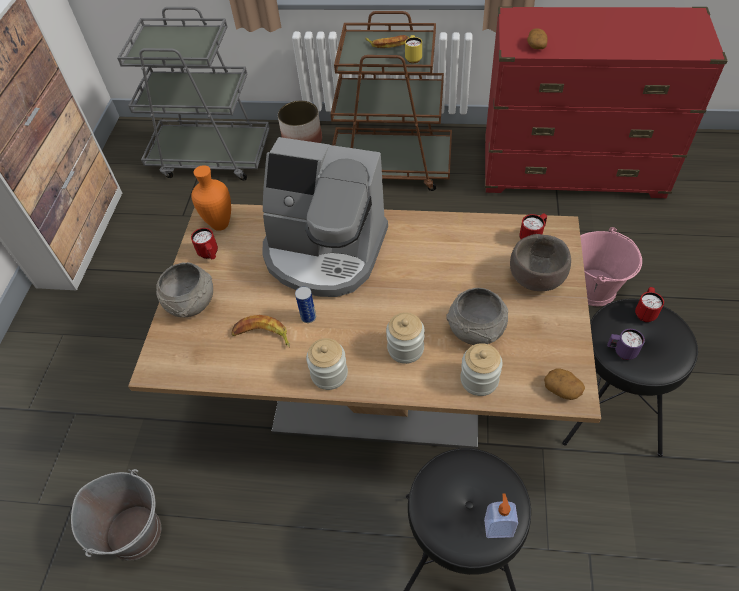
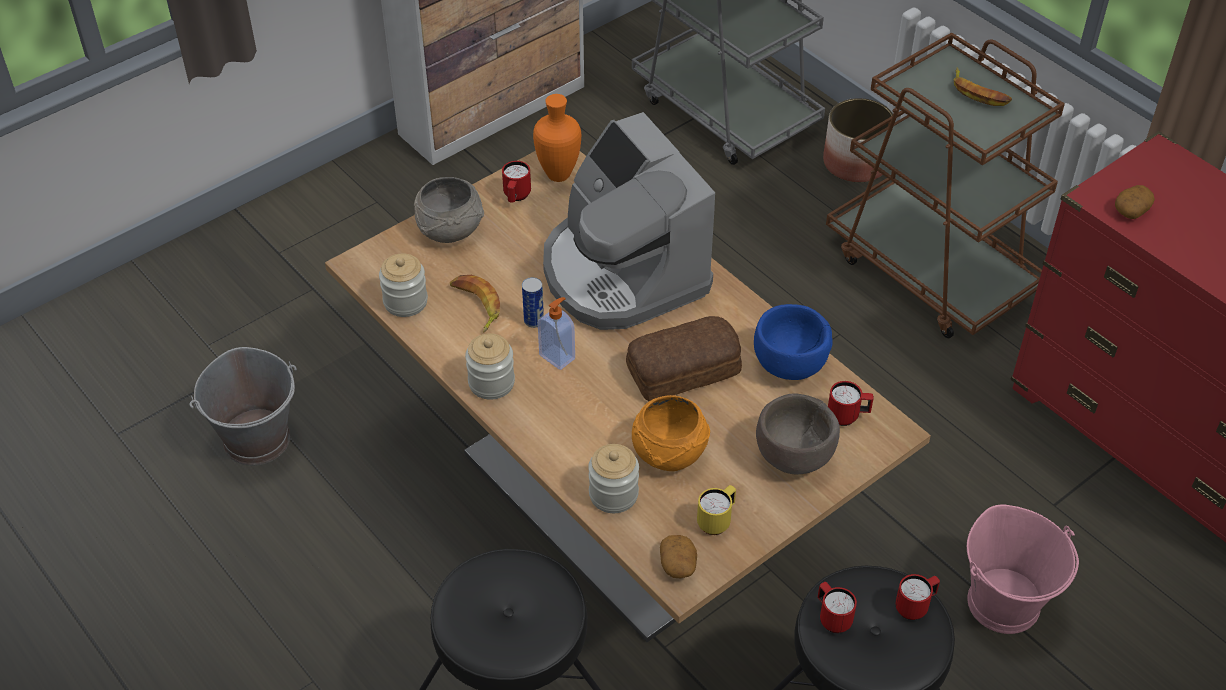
camera: 40 degrees right, 5 degrees down
jar [386,312,425,364] -> jar moved to [379,254,428,317]
yellow mug [405,35,422,63] -> yellow mug moved to [697,485,736,535]
grey bowl [447,288,508,345] -> orange bowl [632,395,710,471]
soap dispenser [484,493,518,538] -> soap dispenser moved to [538,297,575,370]
purple mug [607,329,645,360] -> red mug [818,582,857,633]
none -> bread [626,316,742,402]
none -> blue bowl [754,304,833,380]

